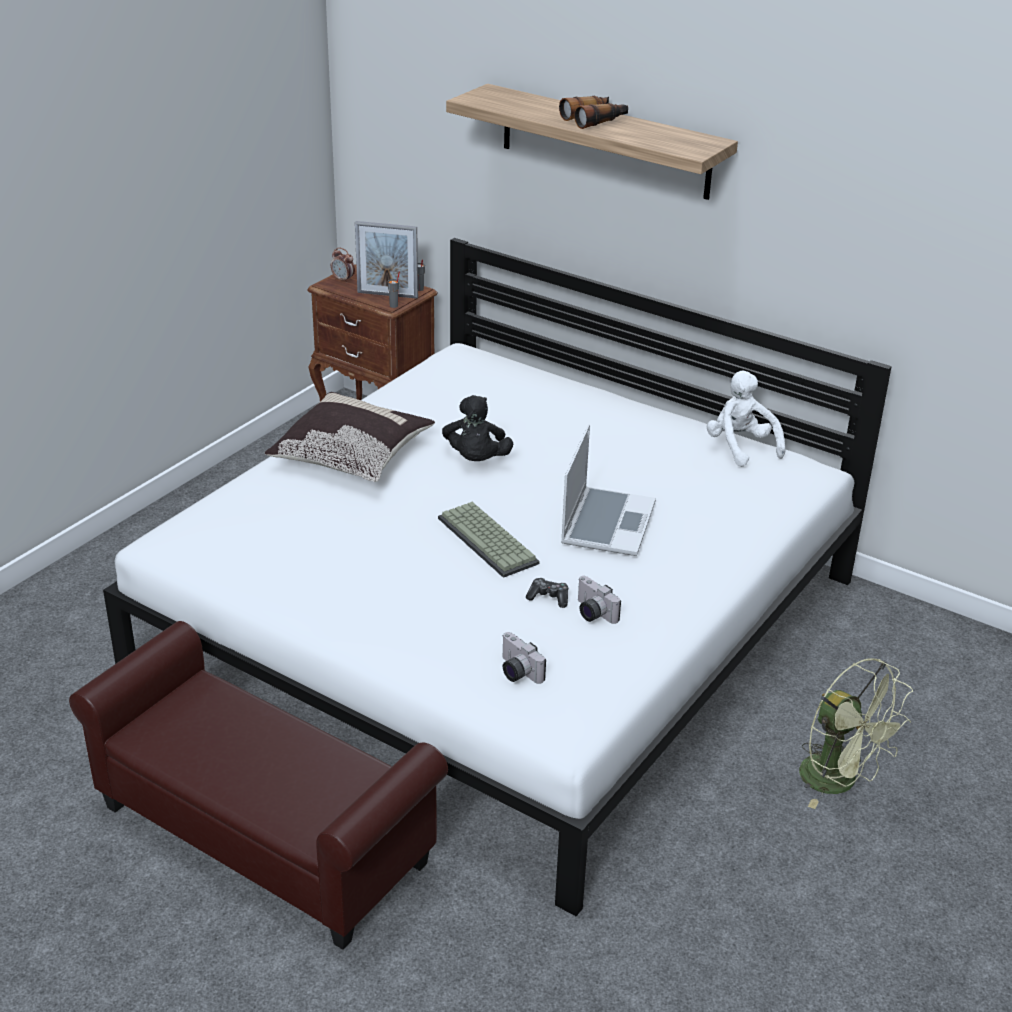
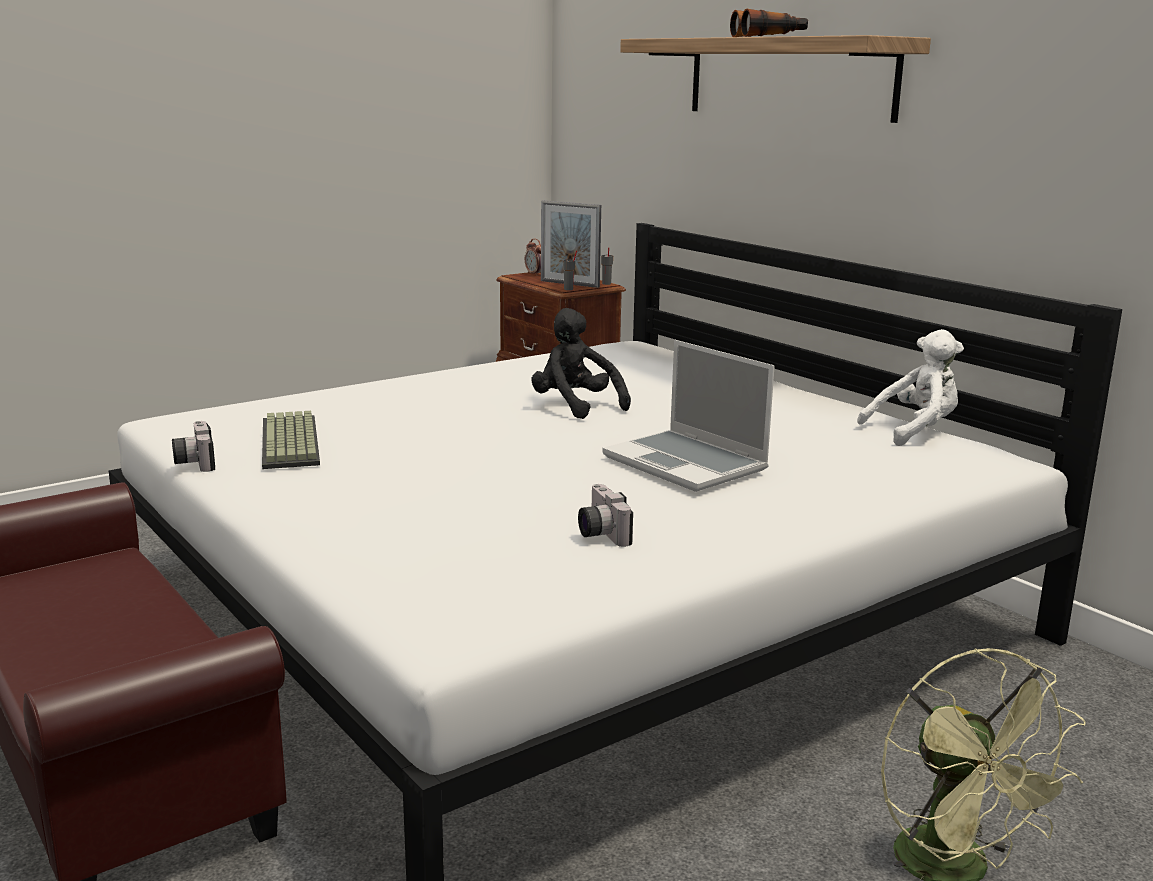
camera: 20 degrees right, 15 degrees down
pillow [265,392,435,482] -> none
keyboard [438,502,539,578] -> keyboard moved to [262,411,320,469]
black plush toy [442,395,513,461] -> black plush toy turned 120 degrees clockwise [532,308,631,419]
camera [502,632,546,684] -> camera moved to [172,421,215,472]
game controller [526,578,568,608] -> none
laptop [561,424,656,556] -> laptop turned 105 degrees clockwise [602,340,775,492]
white plush toy [707,370,786,467] -> white plush toy turned 75 degrees clockwise [857,329,964,446]

